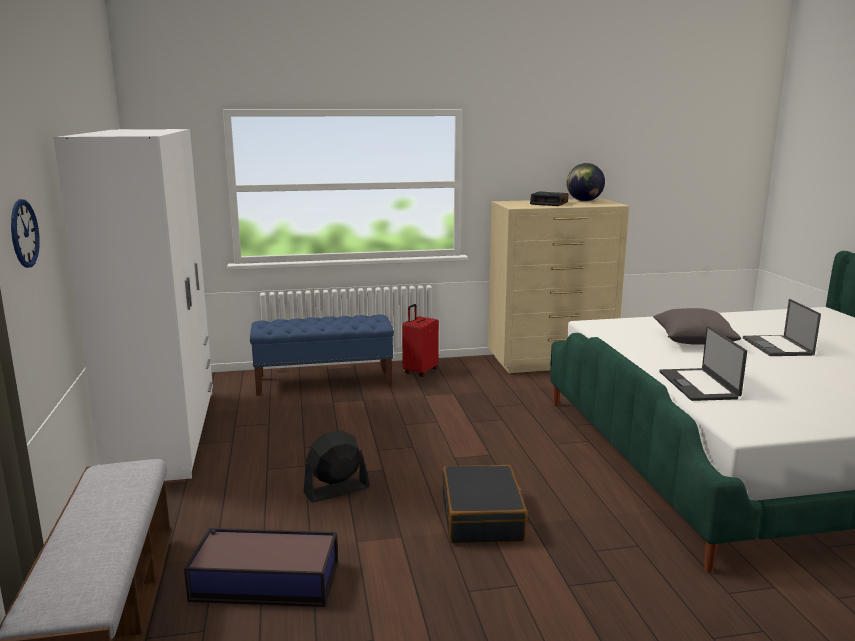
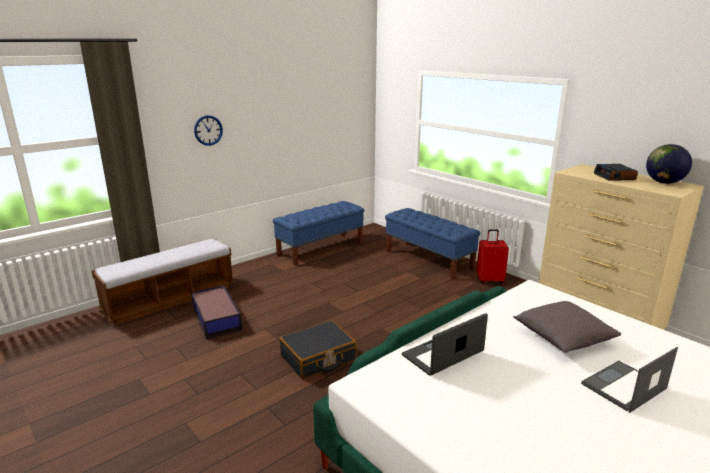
camera: 60 degrees right, 5 degrees up
white wardrobe [53,129,213,481] -> blue bench [273,201,364,266]
black fan [303,430,370,502] -> none

